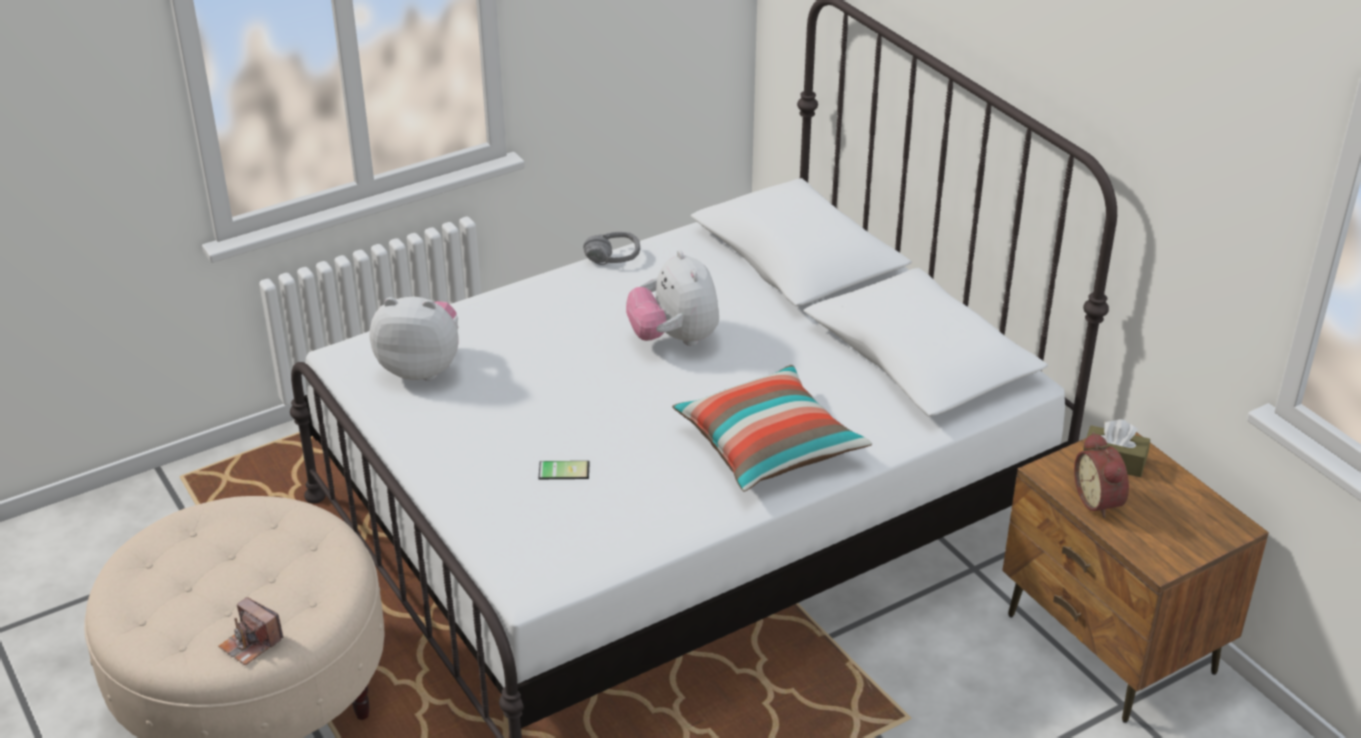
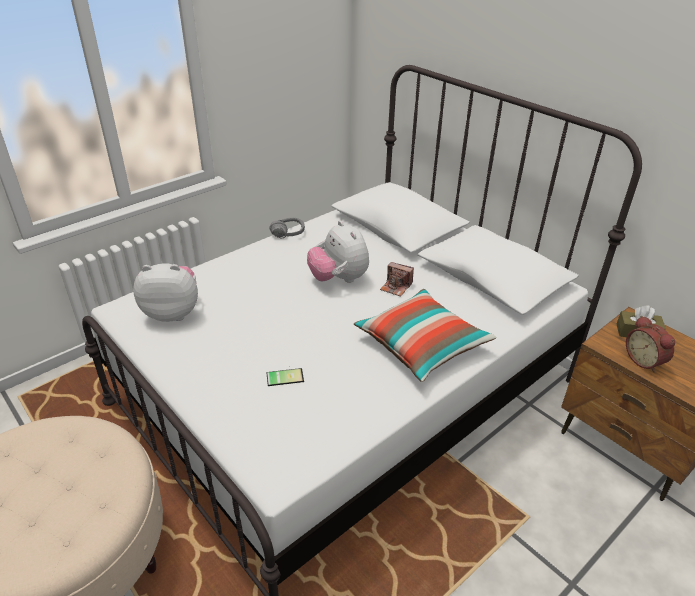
camera: 10 degrees left, 0 degrees up
camera [218,597,284,665] -> camera moved to [380,262,414,296]

